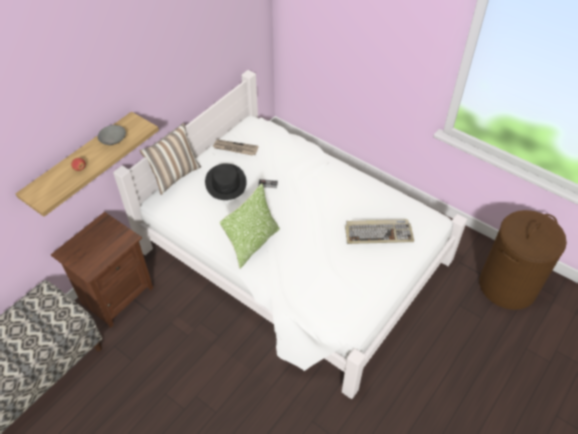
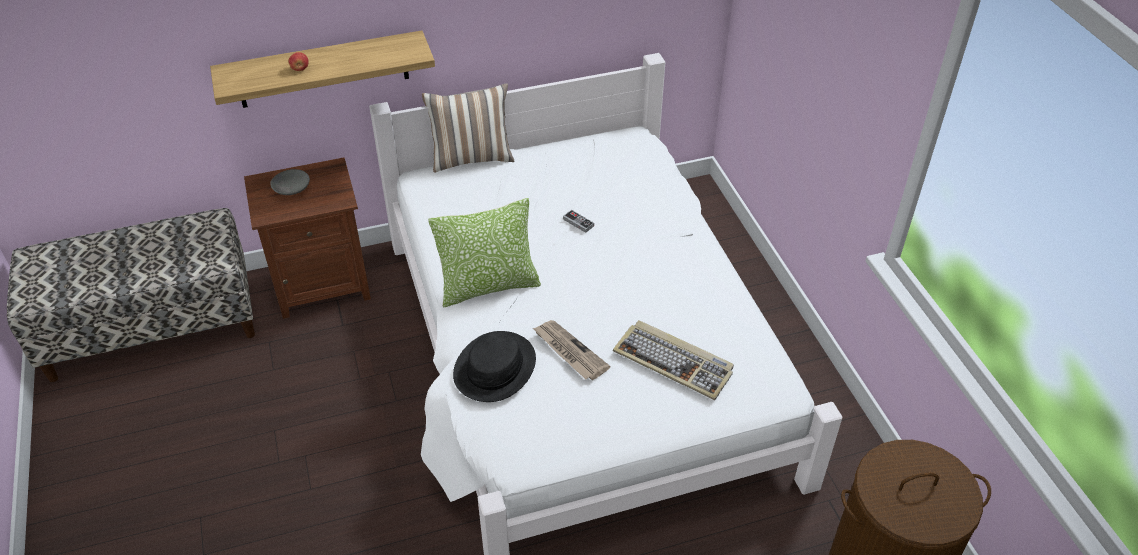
camera: 35 degrees right, 5 degrees down
grey bowl [97,125,126,145] -> grey bowl moved to [270,169,310,195]
black hat [205,163,247,200] -> black hat moved to [453,331,536,402]
newspaper [213,140,259,156] -> newspaper moved to [533,320,610,380]

